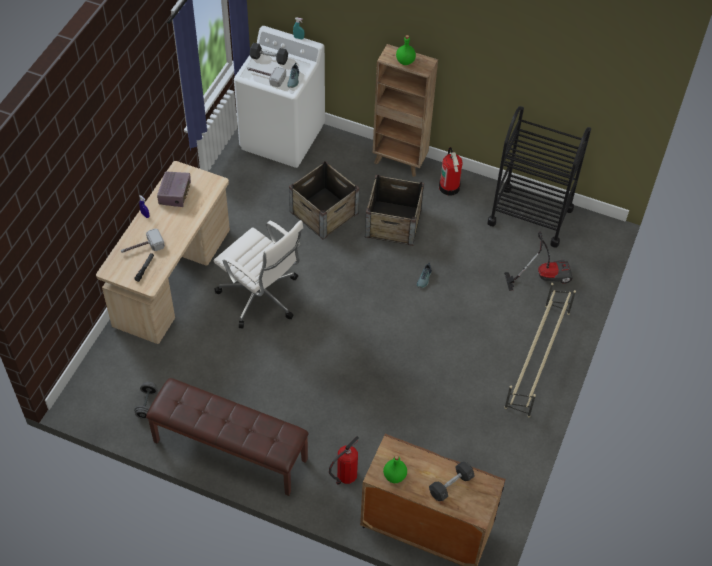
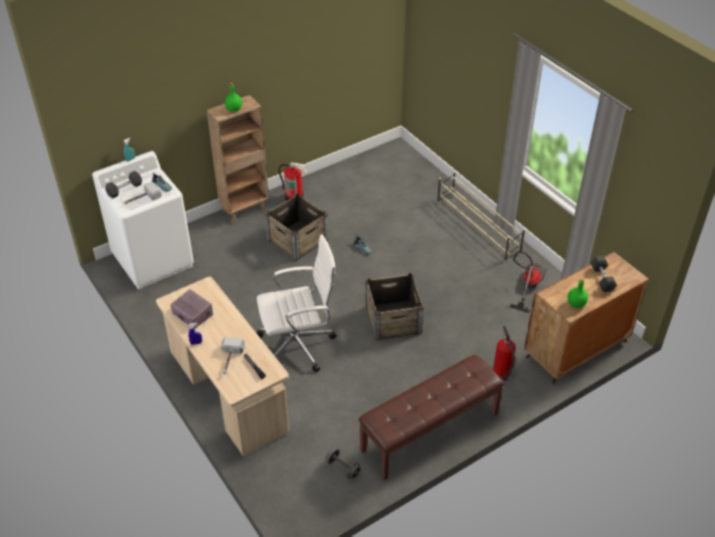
camera: 55 degrees left, 10 degrees down
crate [289,161,359,240] -> crate moved to [366,273,424,340]
black cart [487,106,591,248] -> none
vacuum cleaner [504,232,573,291] -> vacuum cleaner moved to [509,251,547,313]

